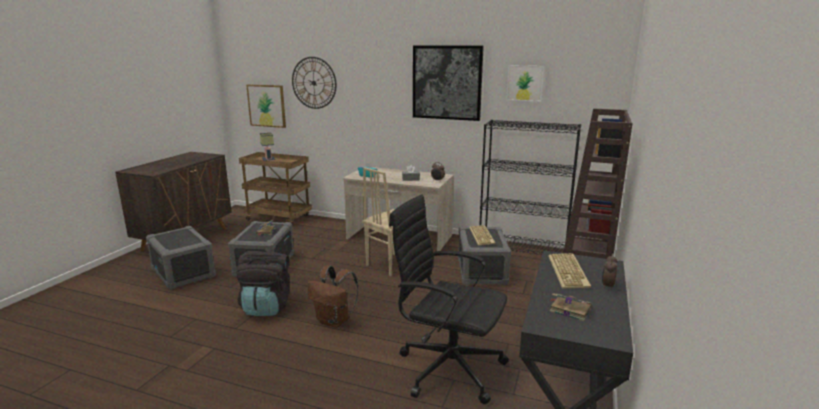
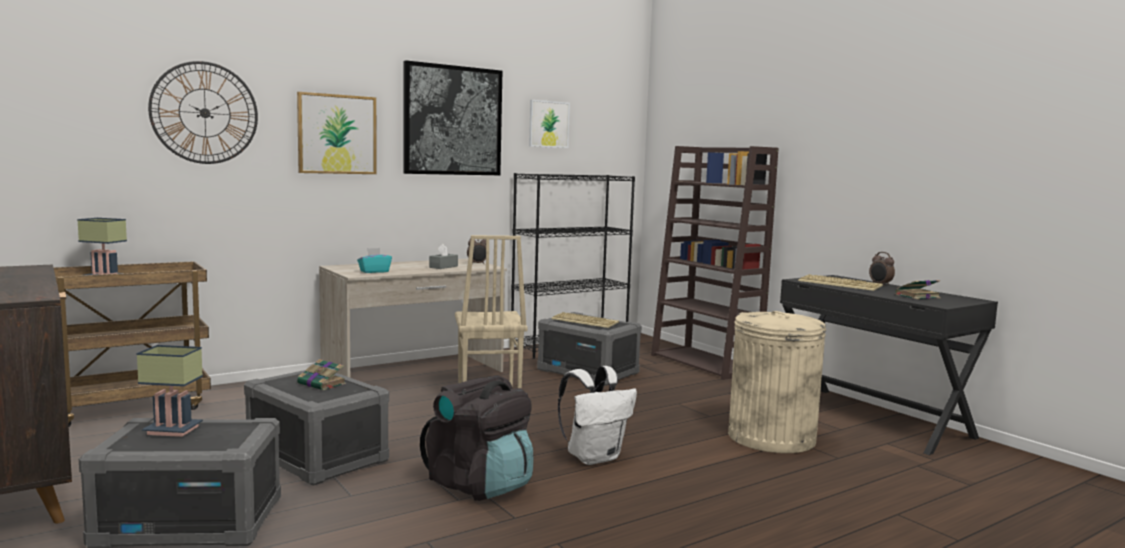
camera: 55 degrees left, 10 degrees down
picture [246,84,286,128] -> picture moved to [297,92,377,174]
brown backpack [308,265,359,327] -> white backpack [558,366,637,465]
black office chair [389,194,509,404] -> beige trash can [728,311,826,453]
none -> table lamp [137,345,203,437]

